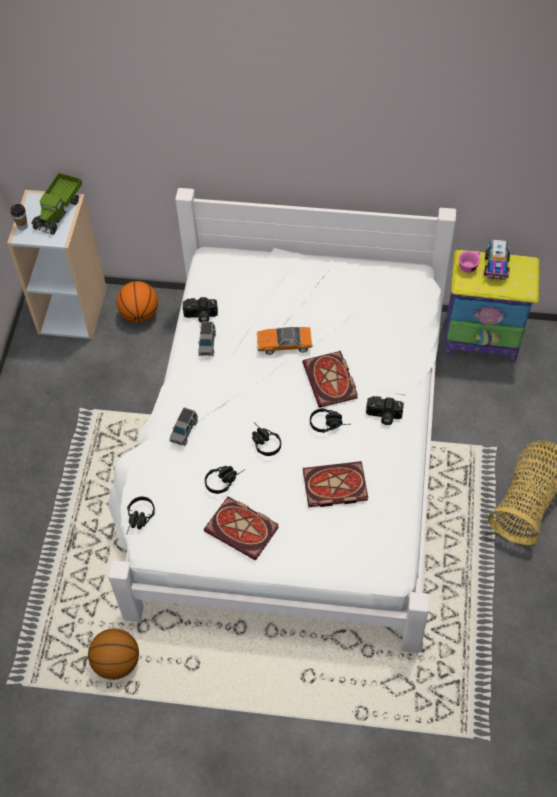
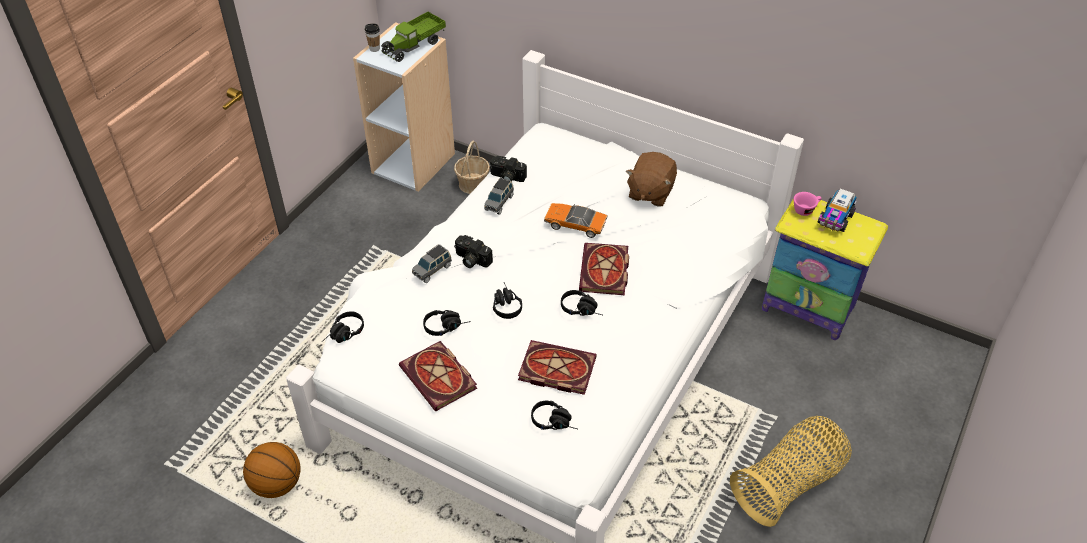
camera: 20 degrees right, 10 degrees down
basketball [117,281,158,323] -> basket [454,141,490,194]
camera [366,396,404,425] -> camera moved to [454,235,493,268]
none -> black headphones [531,401,577,430]
none -> brown plush toy [626,152,677,207]

